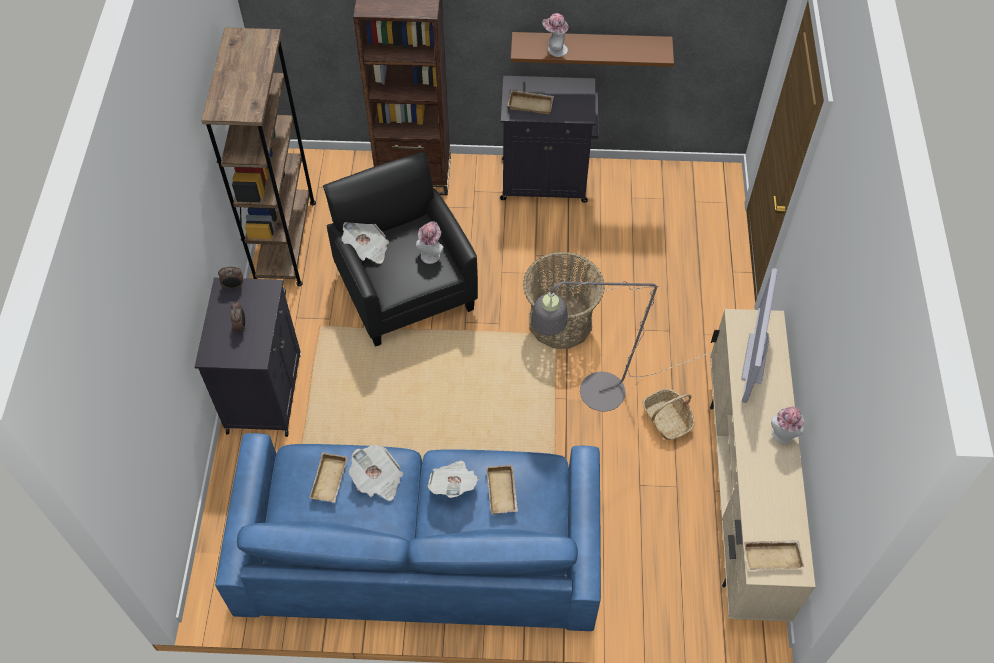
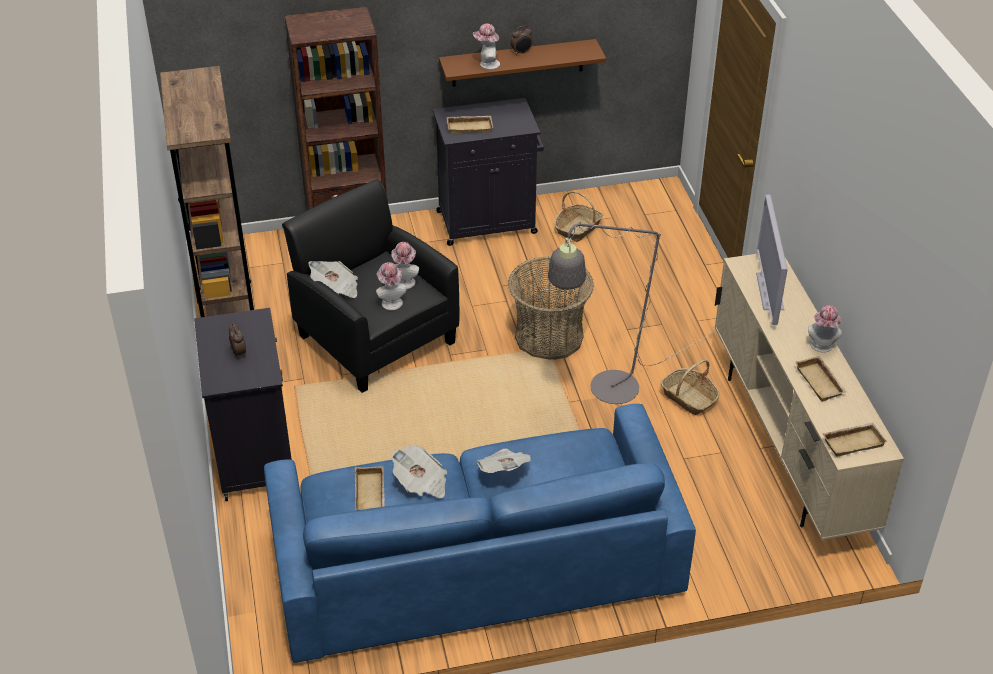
camera: 15 degrees left, 15 degrees down
alarm clock [218,266,243,289] -> alarm clock moved to [510,26,533,55]
beige tray [486,465,518,515] -> beige tray moved to [795,356,847,402]
none -> hat [376,262,406,310]
none -> basket [554,191,603,242]

